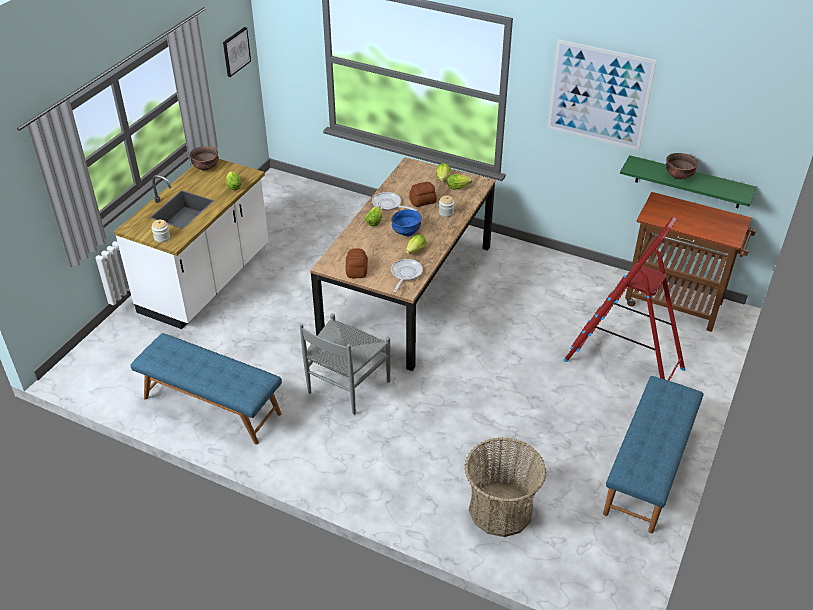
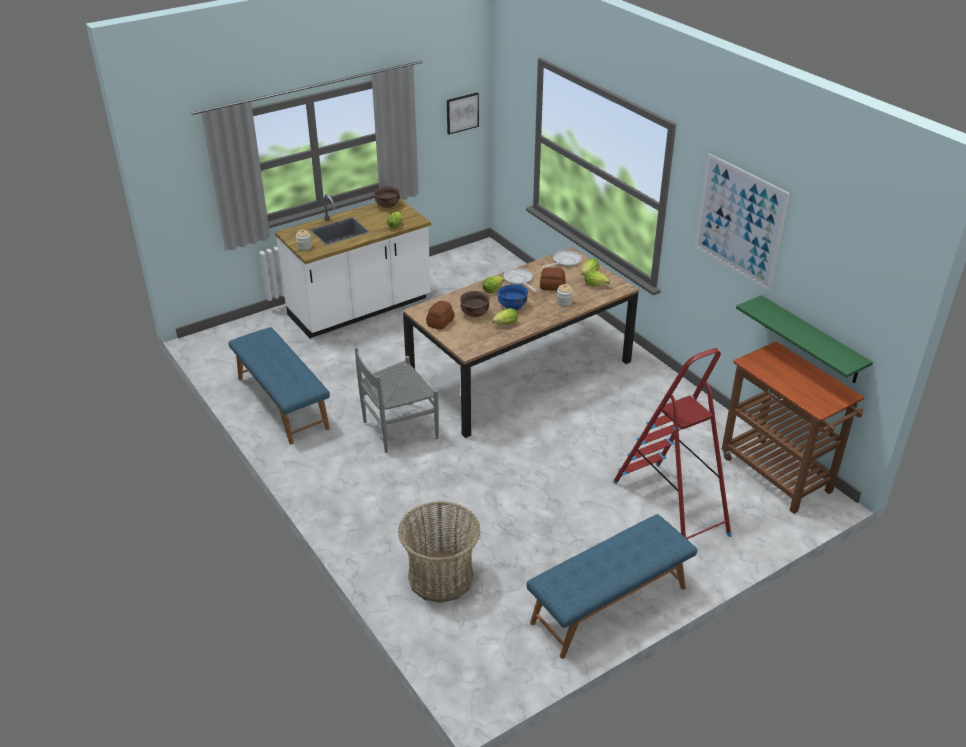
camera: 30 degrees right, 5 degrees down
frying pan [391,259,423,292] -> frying pan moved to [542,250,582,268]
brown bowl [666,153,698,179] -> brown bowl moved to [460,291,490,317]

